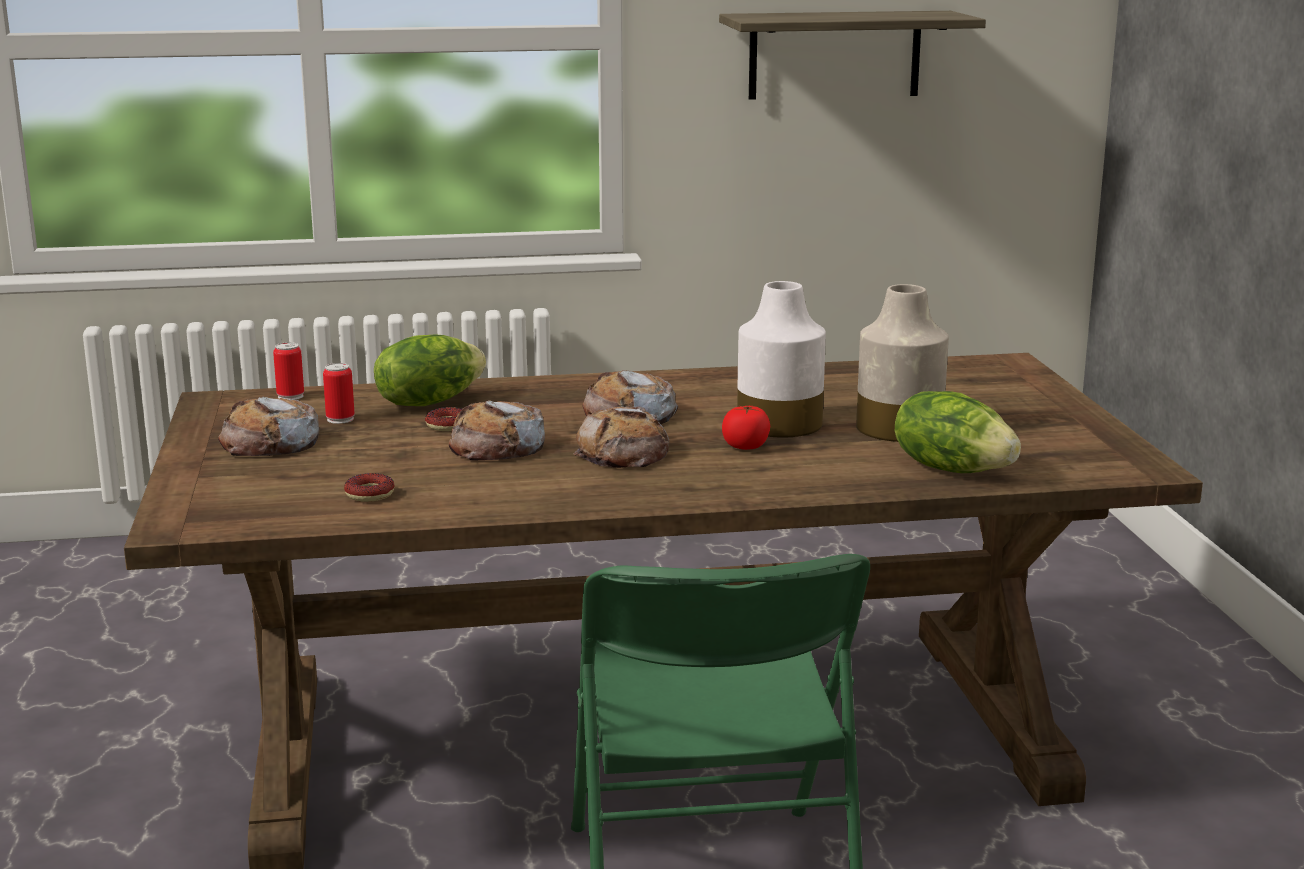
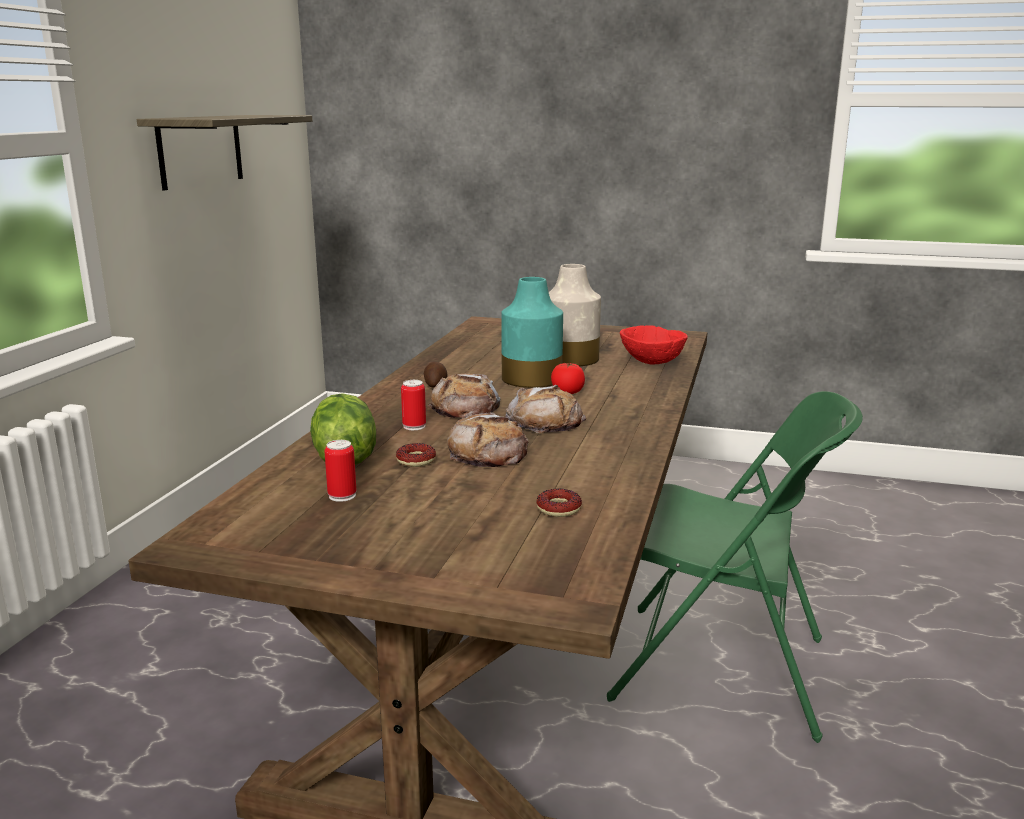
camera: 65 degrees left, 0 degrees up
bread [218,397,320,456] -> none
can [273,342,304,400] -> can moved to [401,380,426,430]
white vase [737,281,826,438] -> turquoise vase [501,277,563,388]
lettuce [895,391,1021,473] -> red bowl [620,325,688,365]
none -> potato [424,362,447,388]

